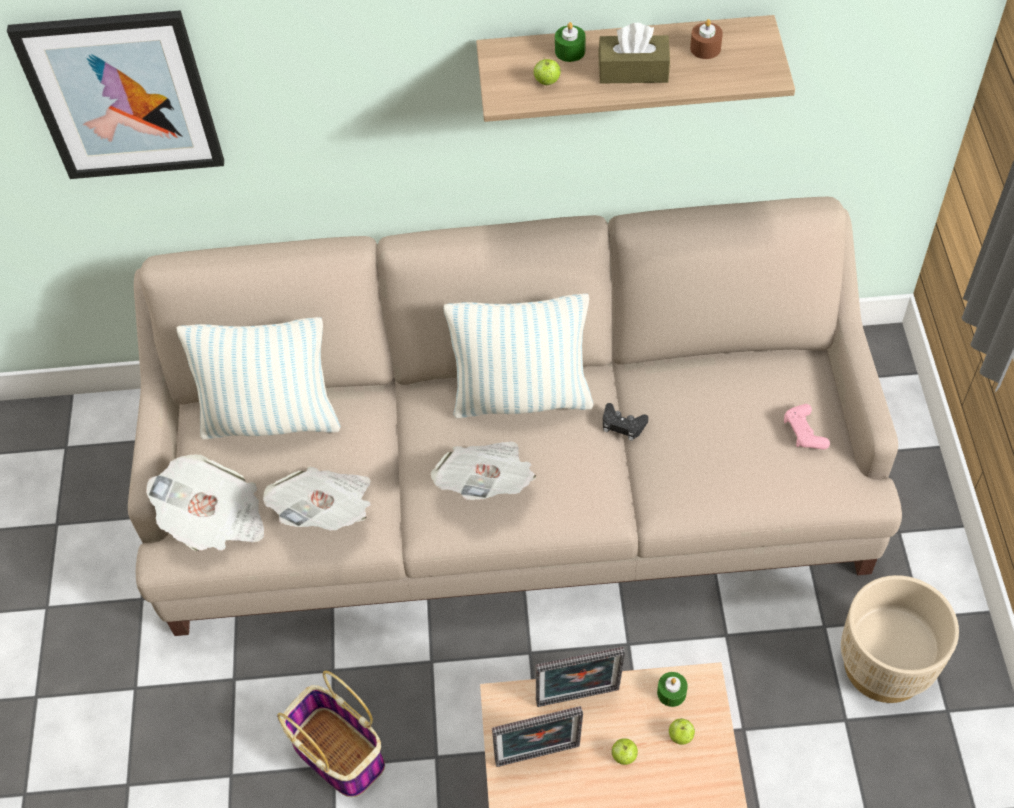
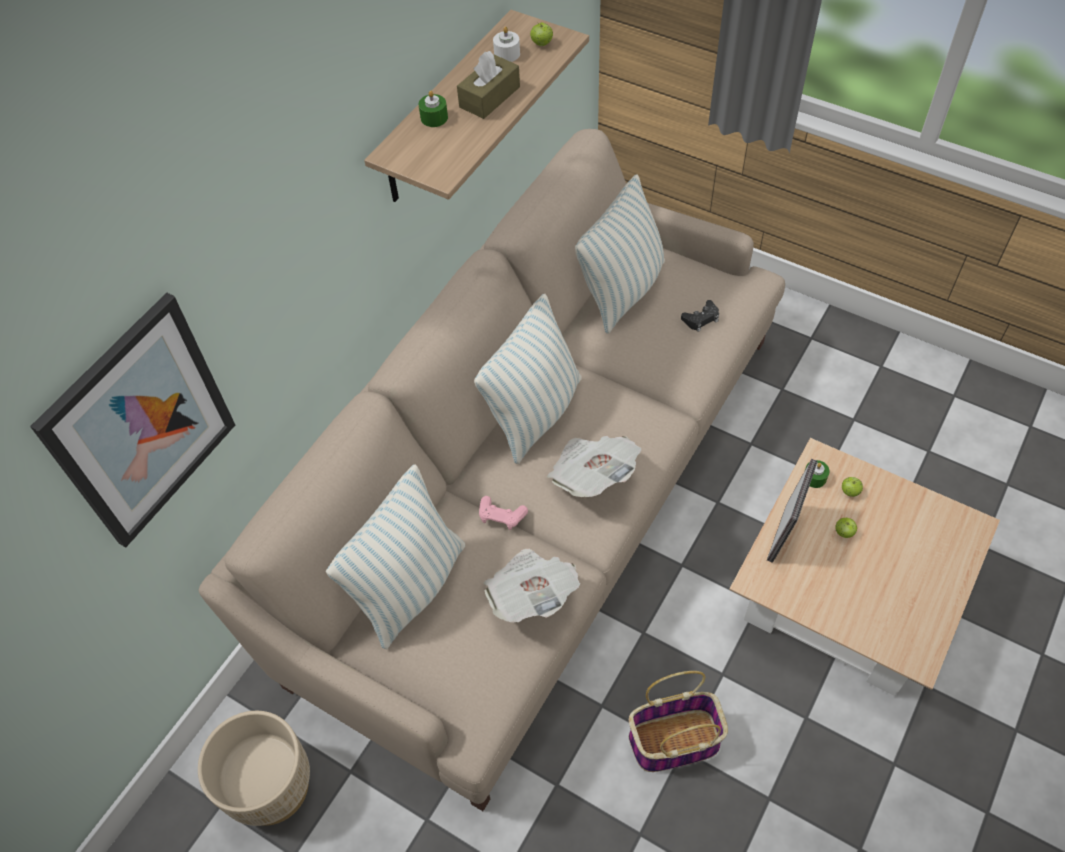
camera: 55 degrees left, 0 degrees up
newspaper [146,454,265,551] -> none
picture frame [492,706,583,767] -> none
apple [533,57,561,85] -> apple moved to [530,22,553,46]
black game controller [603,403,648,441] -> black game controller moved to [681,300,719,332]
brown candle [690,19,723,59] -> white candle [493,26,520,62]
pink game controller [784,404,830,449] -> pink game controller moved to [479,496,528,530]
beige planter [841,575,959,703] -> beige planter moved to [198,711,310,826]
none -> pillow [575,175,665,334]

